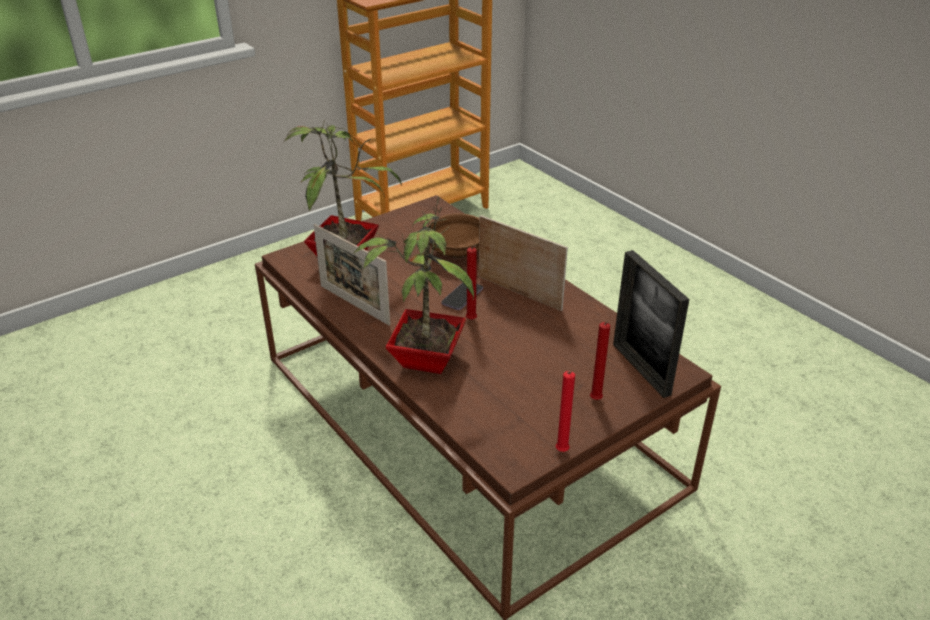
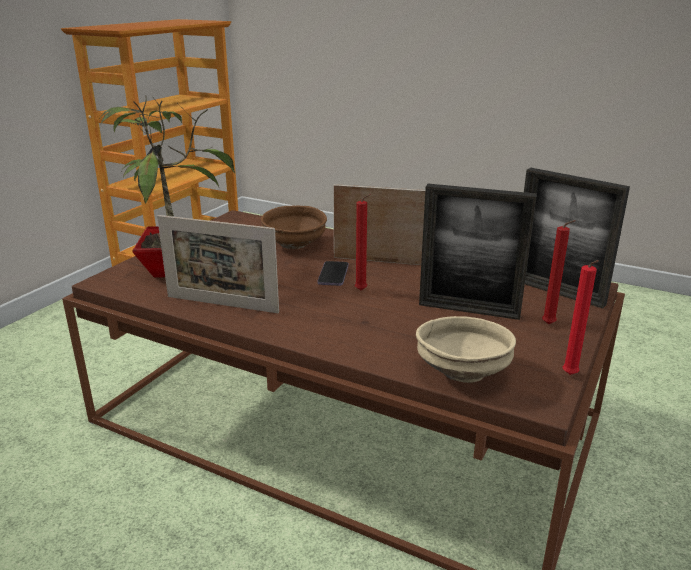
camera: 25 degrees left, 10 degrees down
potted plant [354,196,474,374] -> none
none -> beige bowl [416,316,516,383]
none -> picture frame [419,184,537,320]

